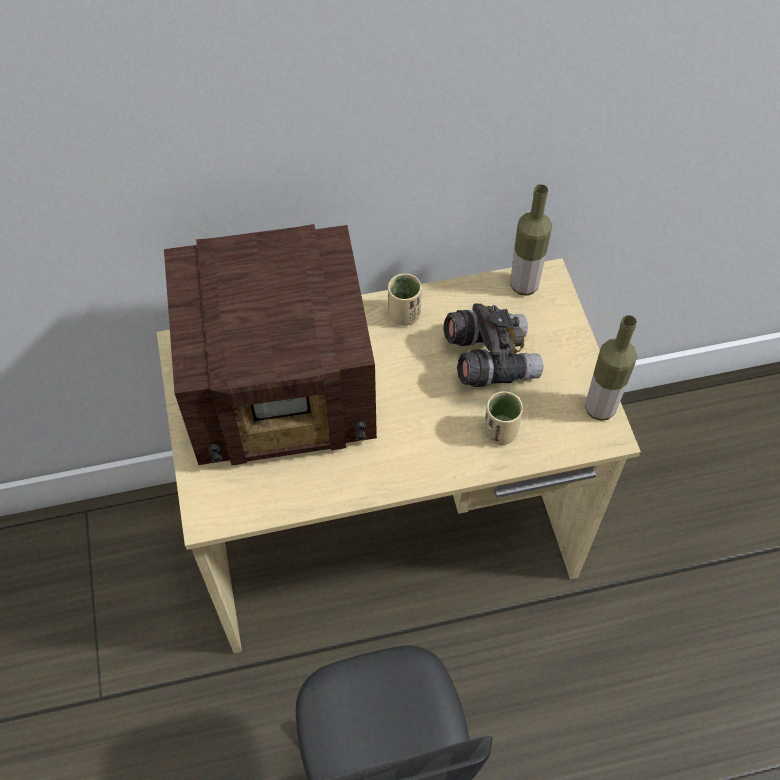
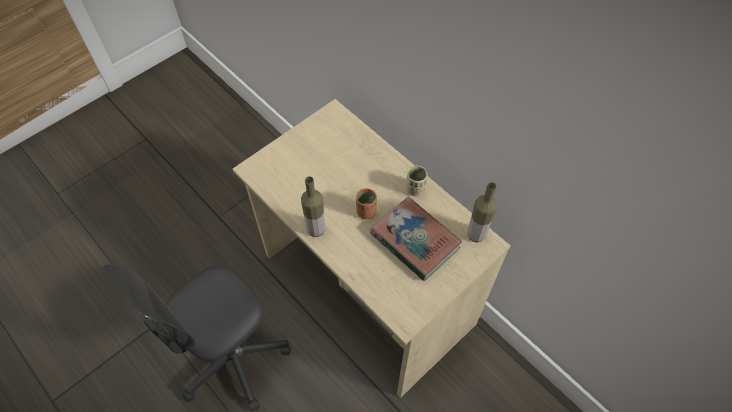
camera: 60 degrees right, 0 degrees up
radio [164,224,377,466] -> none
grey binoculars [443,303,543,387] -> book [370,197,463,281]
beige cup [484,391,523,445] -> none
bottle [585,315,637,421] -> bottle moved to [301,176,325,237]
none -> orange cup [356,188,377,219]

